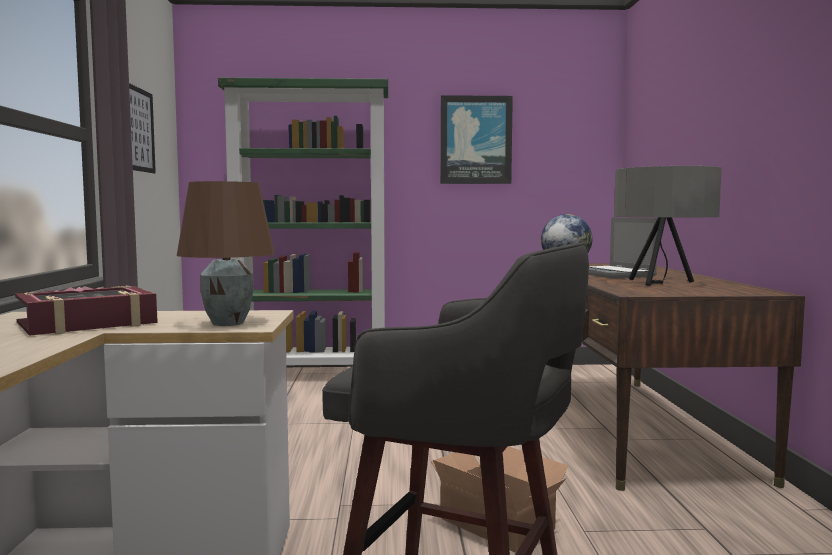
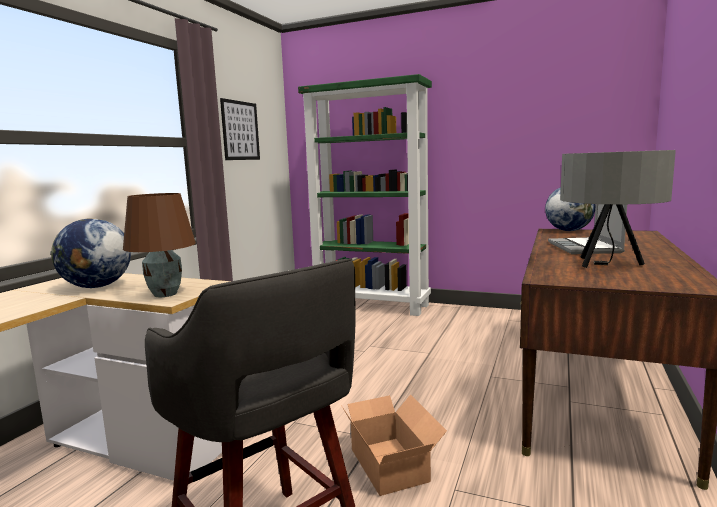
camera: 25 degrees right, 5 degrees up
book [15,285,158,336] -> globe [50,218,131,288]
picture [440,95,513,184] -> none

